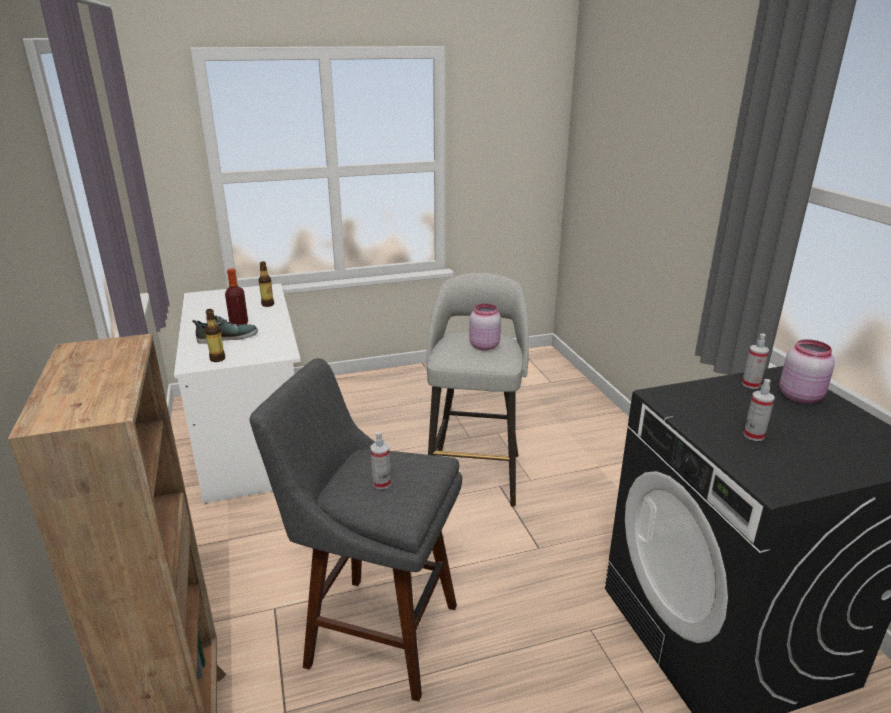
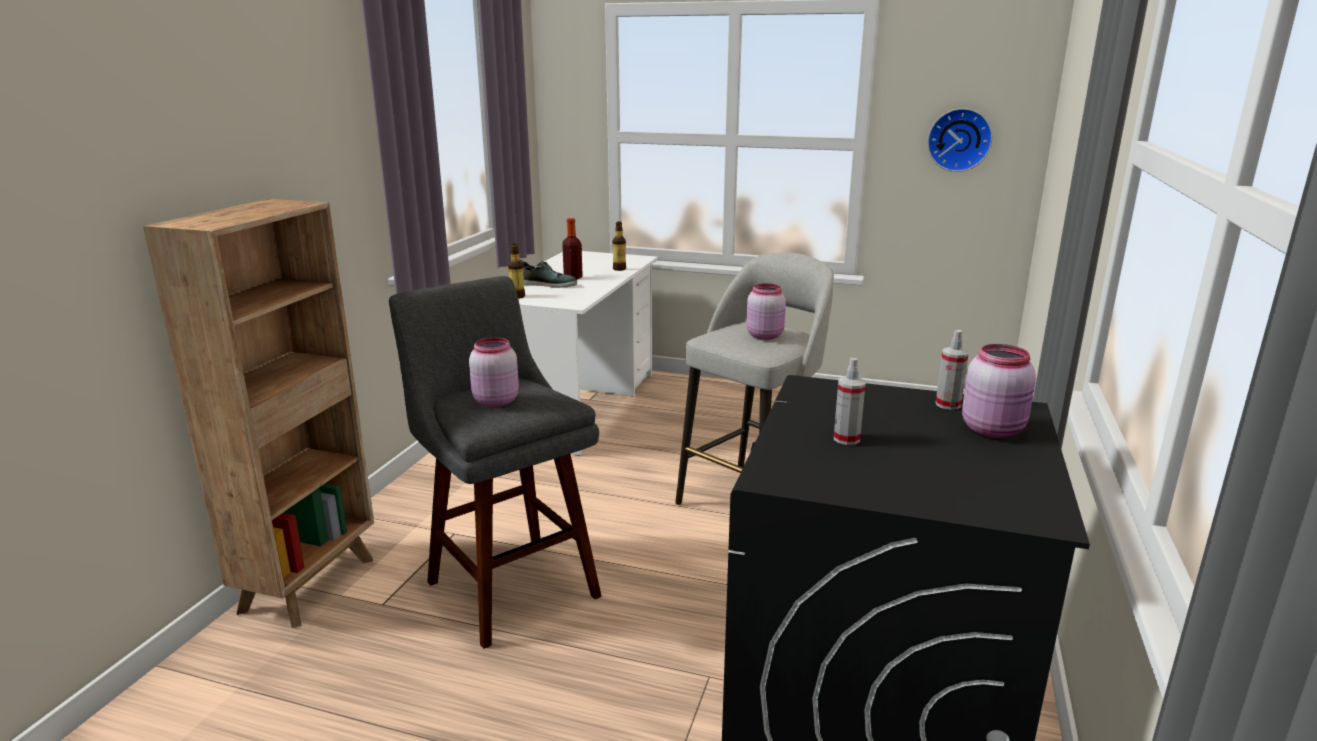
camera: 35 degrees right, 5 degrees down
spray bottle [371,431,391,489] -> pink jar [469,337,519,407]
none -> wall clock [927,108,993,172]

